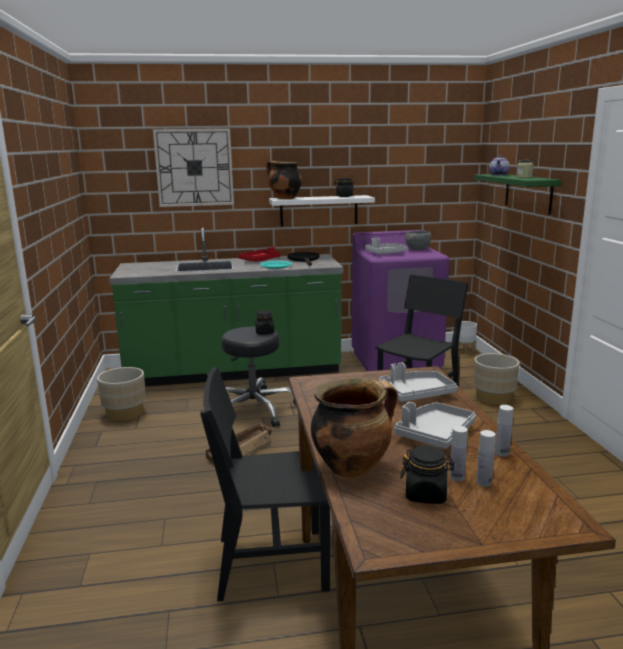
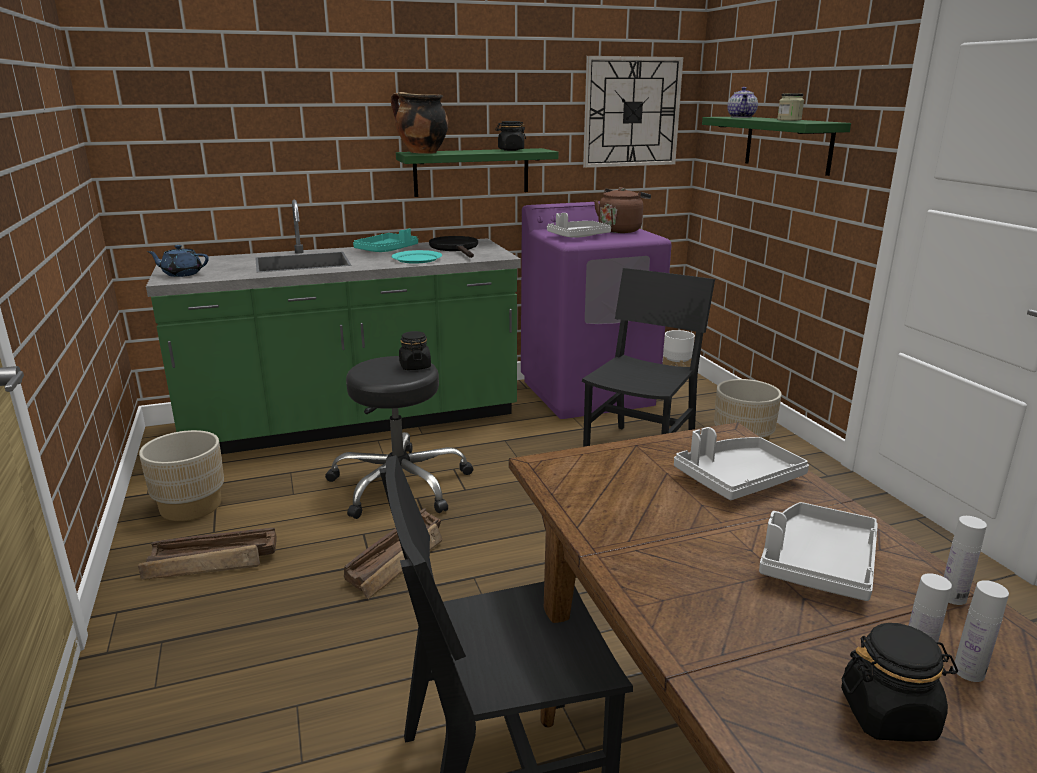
camera: 10 degrees left, 5 degrees up
wall clock [153,128,234,207] -> wall clock moved to [583,56,683,168]
red tray [238,247,280,261] -> turquoise tray [353,228,418,252]
white shelf [269,195,375,227] -> green shelf [396,148,558,197]
cooking pot [311,378,398,478] -> none
grey bowl [405,231,431,250] -> brown kettle [594,187,651,233]
none -> crate [138,528,277,580]
none -> blue teapot [147,245,209,277]

